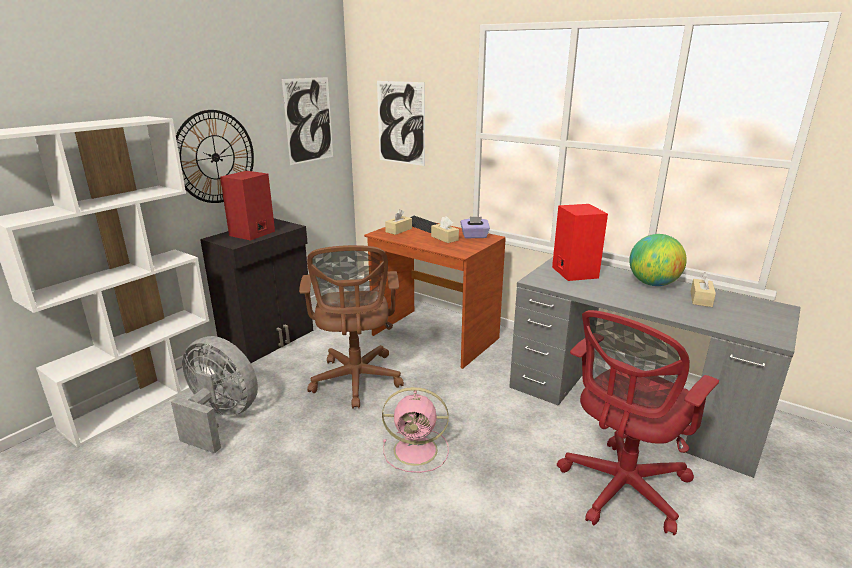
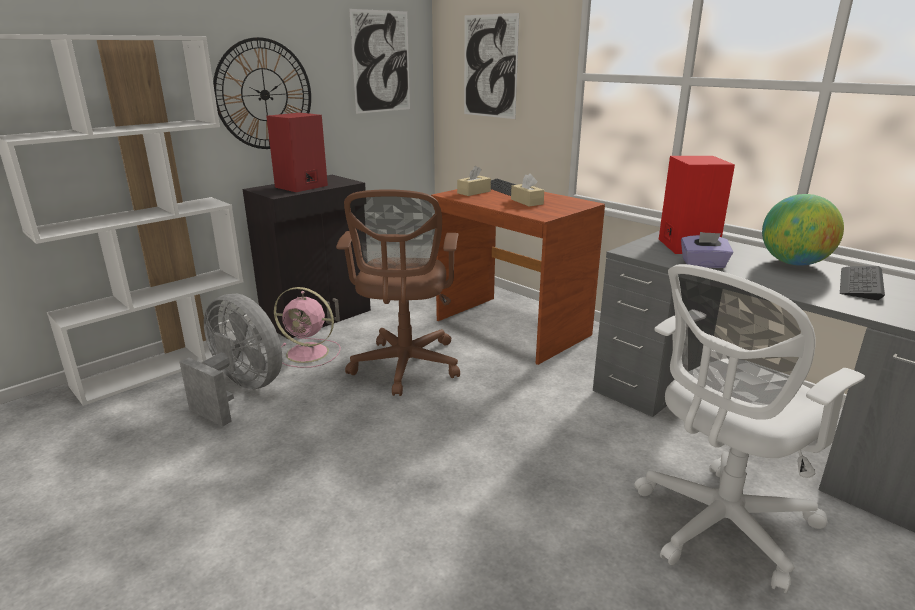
camera: 10 degrees right, 0 degrees up
pink fan [382,387,449,473] -> pink fan moved to [274,287,341,368]
purple tissue box [460,217,490,239] -> purple tissue box moved to [681,232,733,268]
red office chair [557,310,719,535] -> white office chair [634,264,865,593]
beige tissue box [691,272,716,307] -> keyboard [840,266,885,300]

